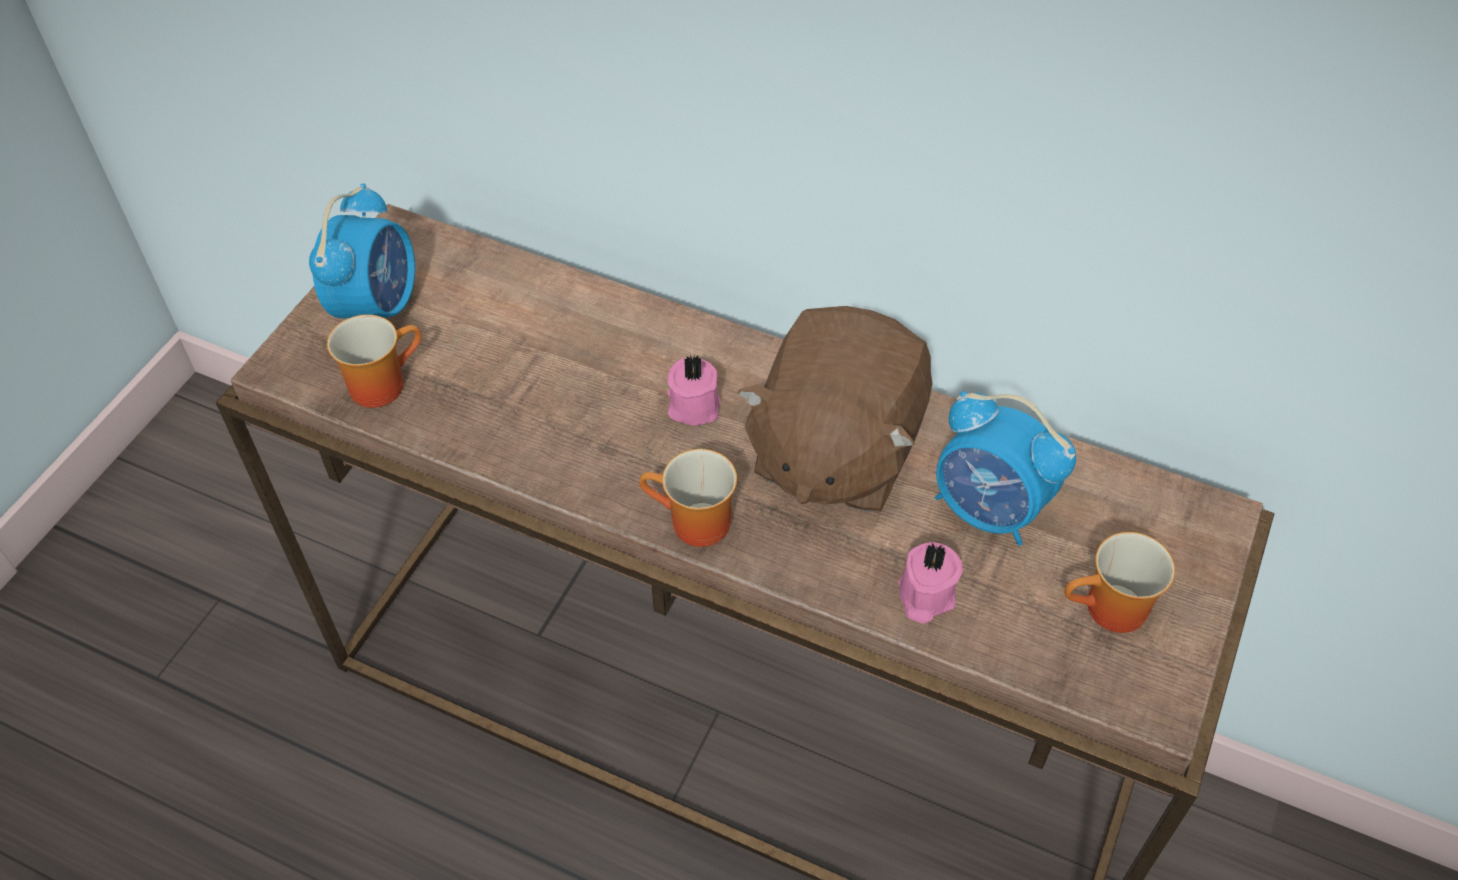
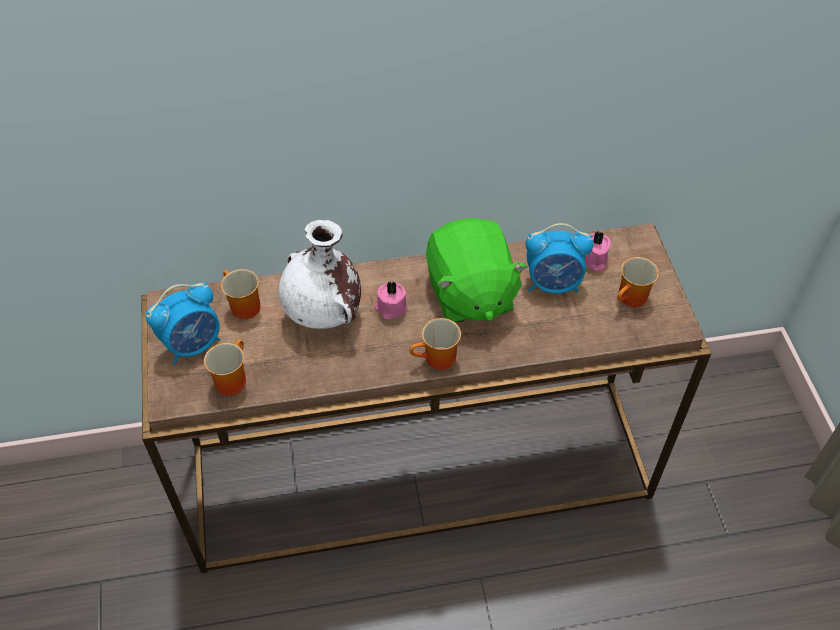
camera: 35 degrees left, 0 degrees up
alarm clock [309,183,415,319] -> alarm clock turned 75 degrees clockwise [146,282,220,365]
brown plush toy [737,306,933,512] -> green plush toy [426,218,528,323]
pink candle [898,542,963,623] -> pink candle moved to [585,231,611,272]
none -> mug [221,269,261,320]
none -> white vase [279,220,361,329]

